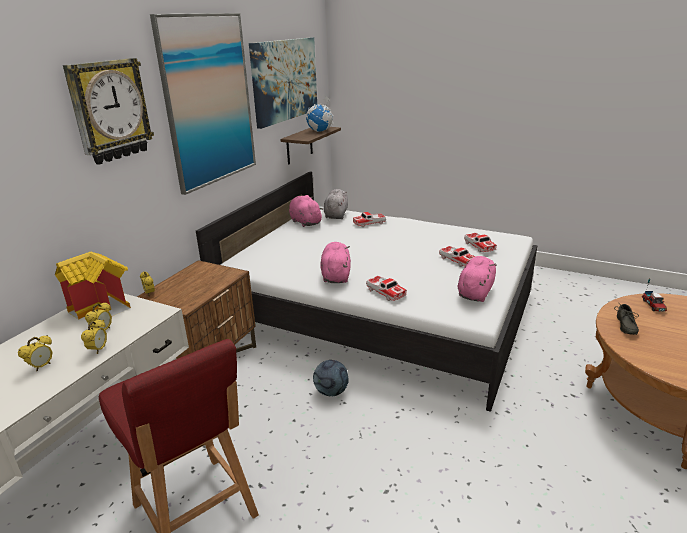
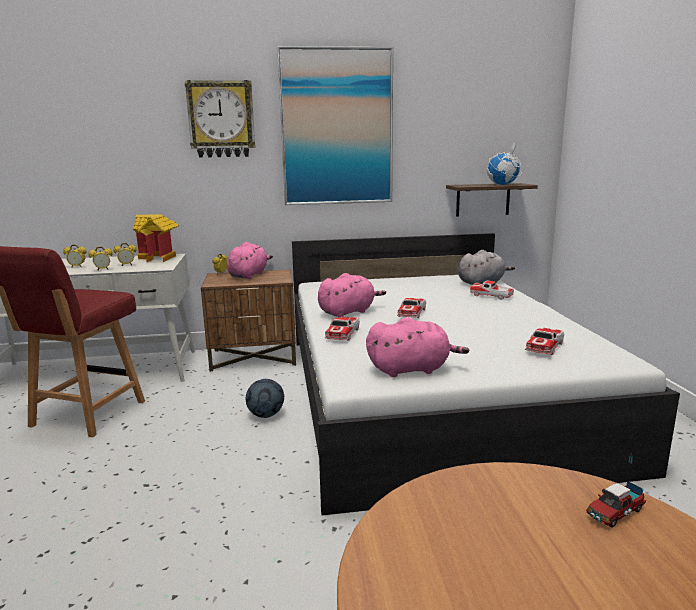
camera: 55 degrees right, 10 degrees down
picture [249,37,317,129] -> none
pink plush toy [289,195,323,227] -> pink plush toy moved to [227,242,273,279]
toy car [439,246,475,267] -> toy car moved to [397,298,426,318]
grey shoe [614,303,639,335] -> none

